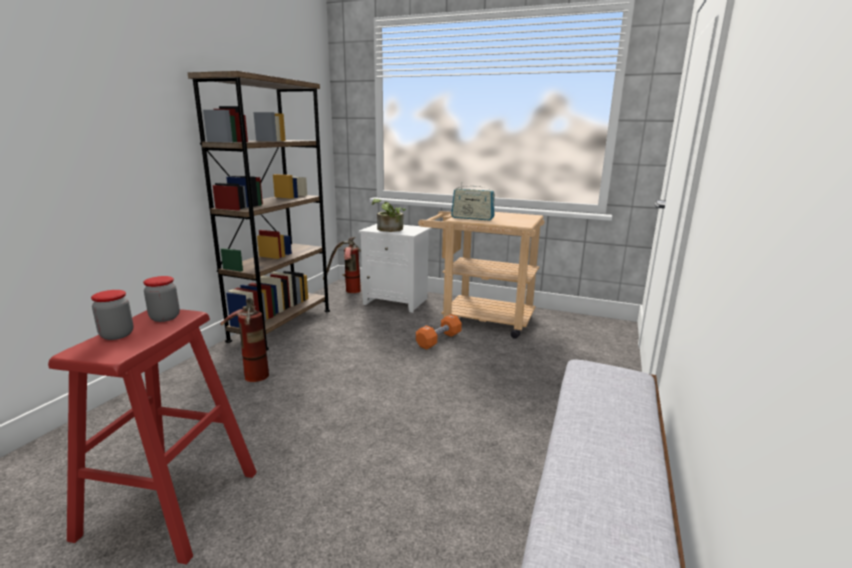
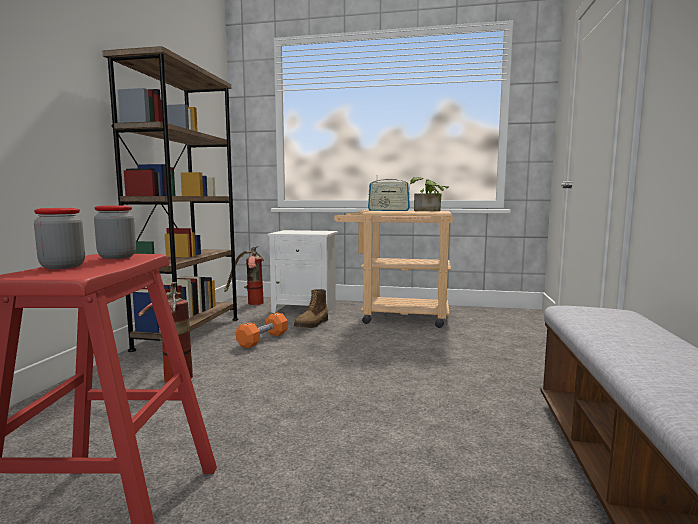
camera: 10 degrees left, 10 degrees down
potted plant [372,198,406,232] -> potted plant moved to [410,177,449,211]
orange dumbbell [416,314,462,350] -> orange dumbbell moved to [236,312,288,348]
none -> boot [294,289,328,328]

